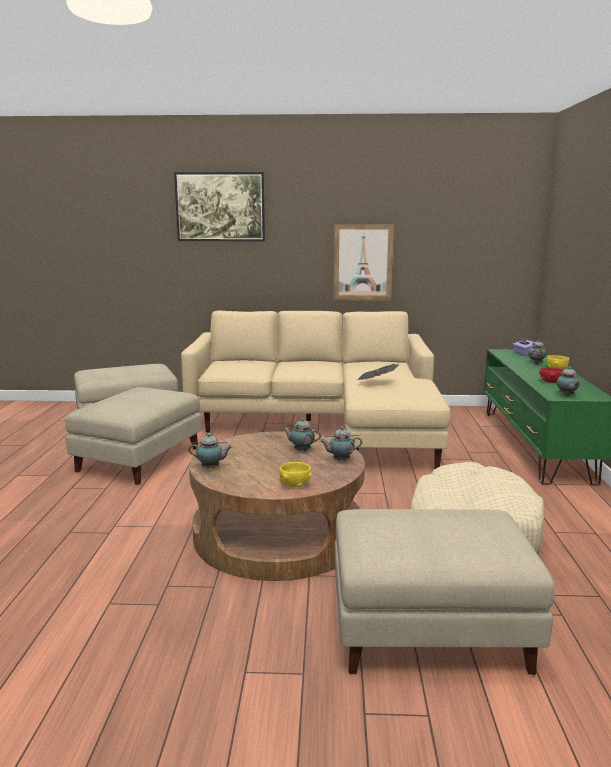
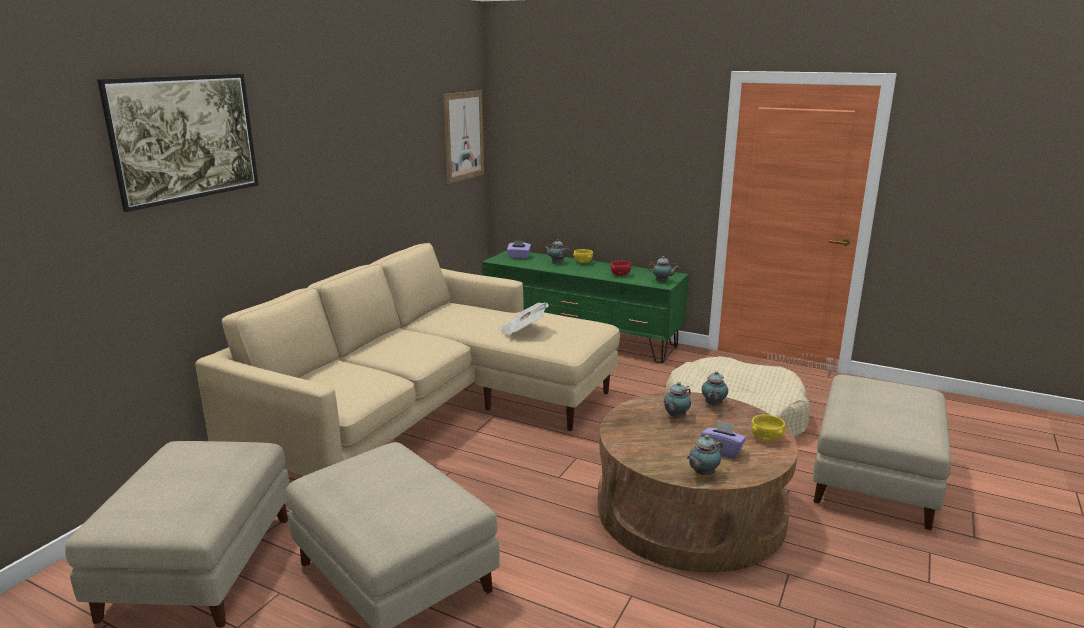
camera: 65 degrees left, 5 degrees up
teapot [188,433,232,468] -> teapot turned 150 degrees counterclockwise [686,435,723,475]
picture [334,224,394,301] -> picture moved to [443,91,484,184]
none -> purple tissue box [701,420,746,459]

